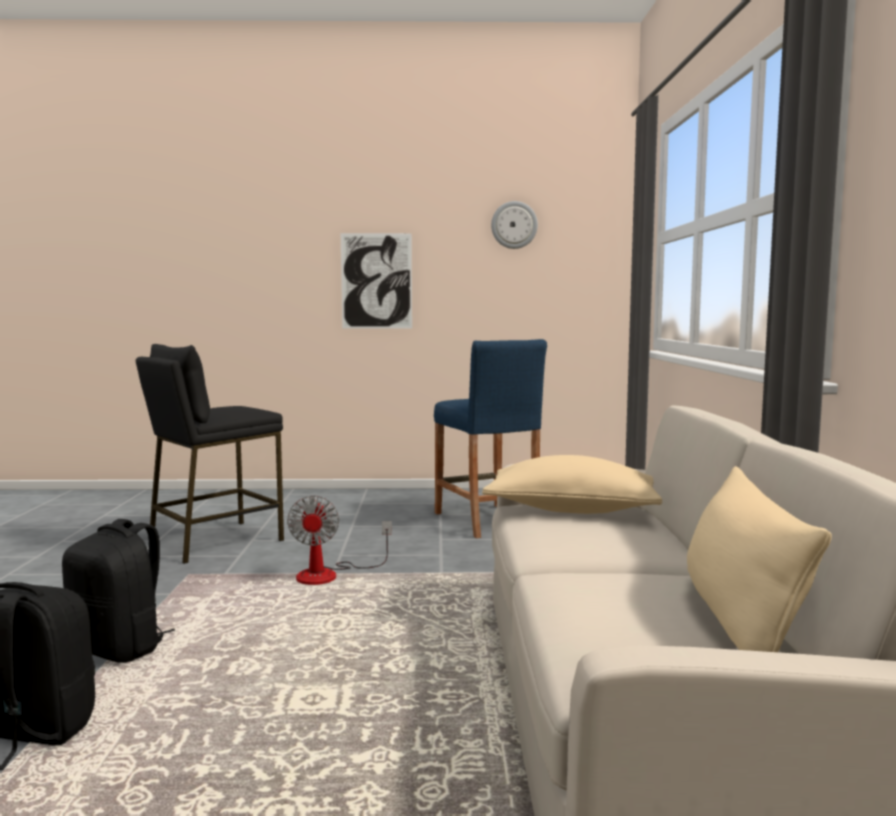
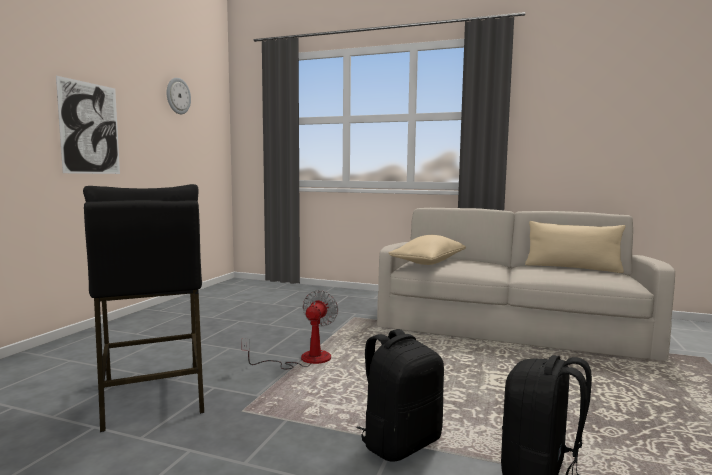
camera: 70 degrees left, 0 degrees up
fan [287,495,392,585] -> fan turned 90 degrees counterclockwise [241,290,338,369]
blue stool [434,339,547,538] -> none

